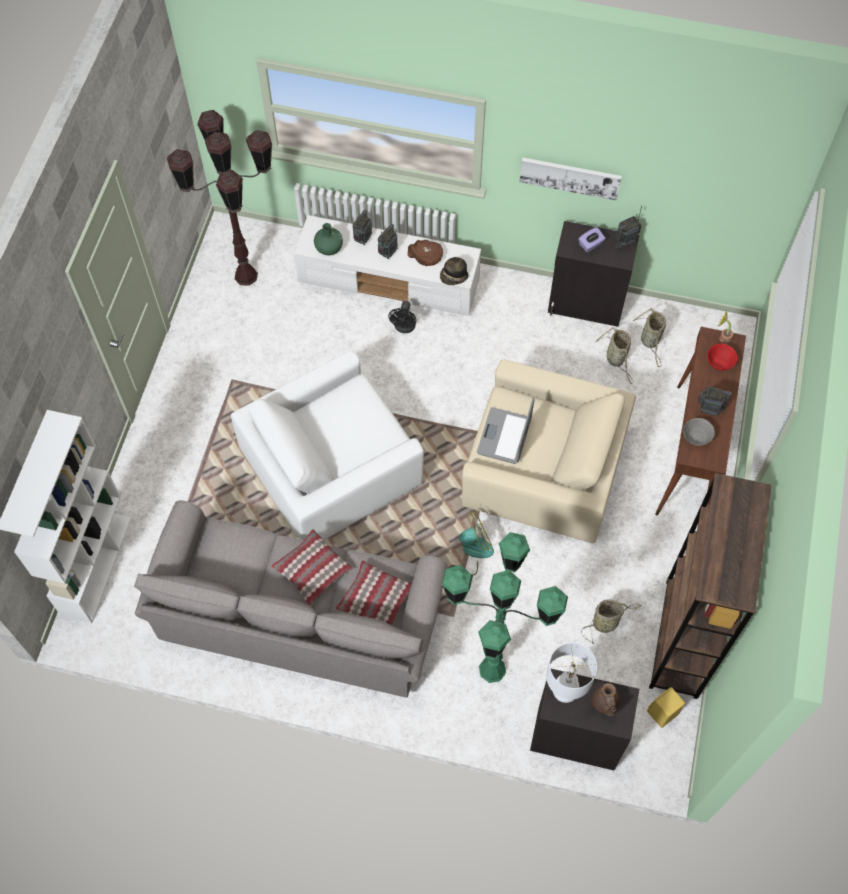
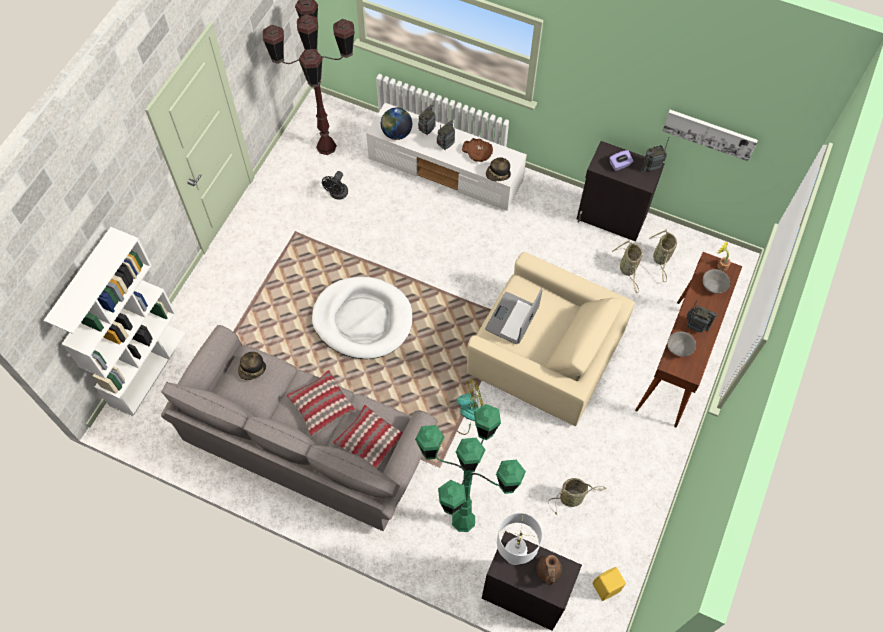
camera: 10 degrees right, 0 degrees up
white armchair [231,350,424,540] -> white dog bed [312,277,412,359]
green vase [314,223,343,255] -> globe [381,107,412,140]
black fan [388,301,416,333] -> black fan moved to [322,171,348,200]
picture [520,158,622,200] -> picture moved to [663,110,758,161]
brown bookcase [649,473,772,699] -> none
red bowl [707,344,738,370] -> grey bowl [703,269,730,294]
none -> hat [238,352,266,380]

